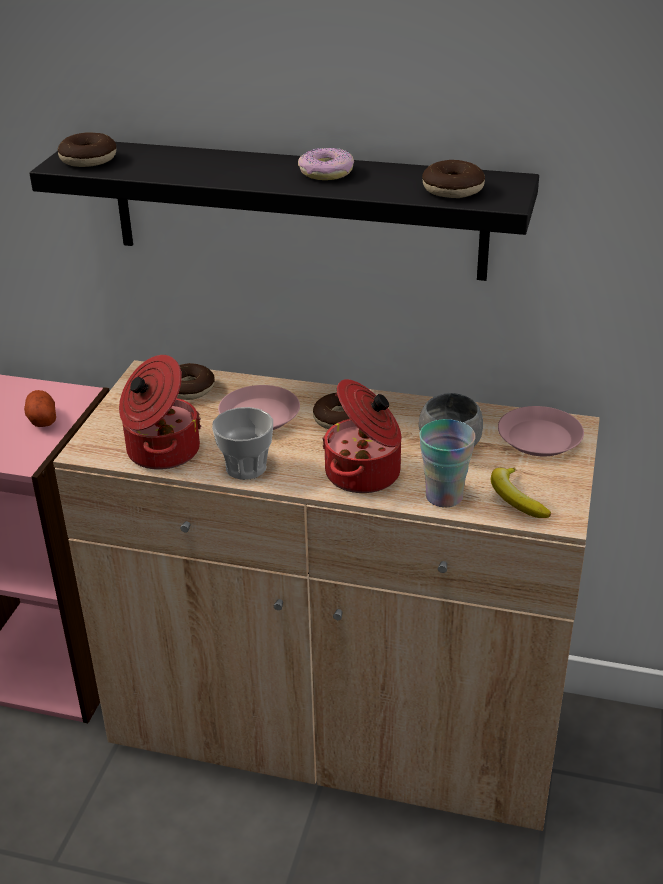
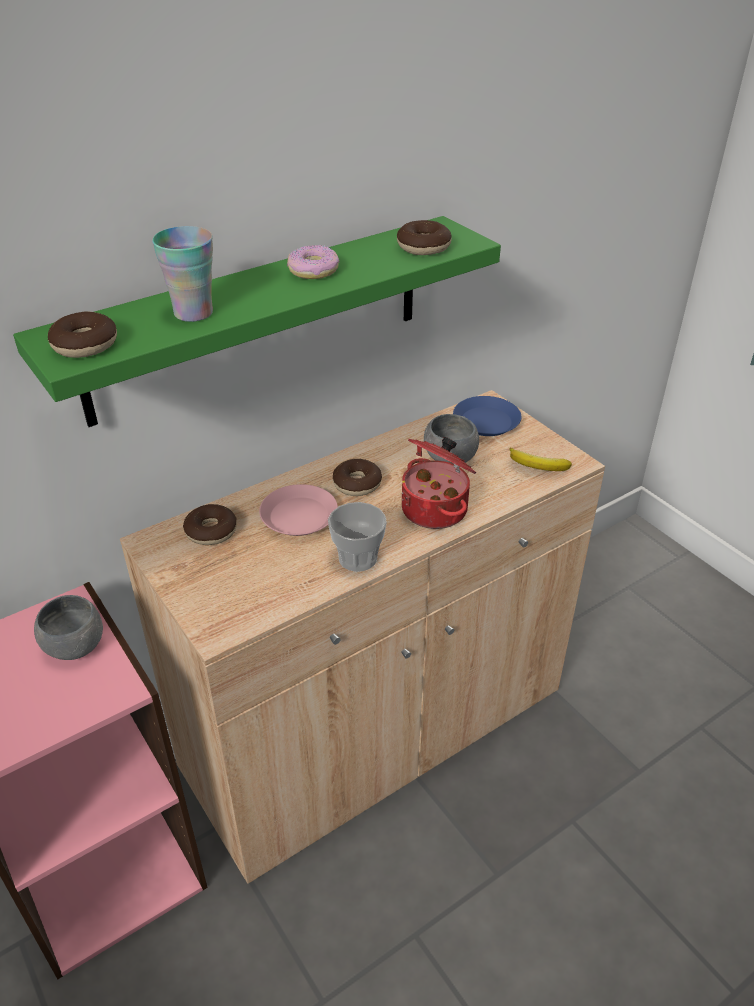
camera: 50 degrees left, 5 degrees up
potato [24,390,56,427] -> grey bowl [34,595,103,660]
black shelf [29,142,539,281] -> green shelf [13,216,501,427]
cooking pot [119,355,201,470] -> none
cup [419,419,476,508] -> cup moved to [152,226,213,322]
pink plate [498,406,584,456] -> blue plate [453,396,521,436]

